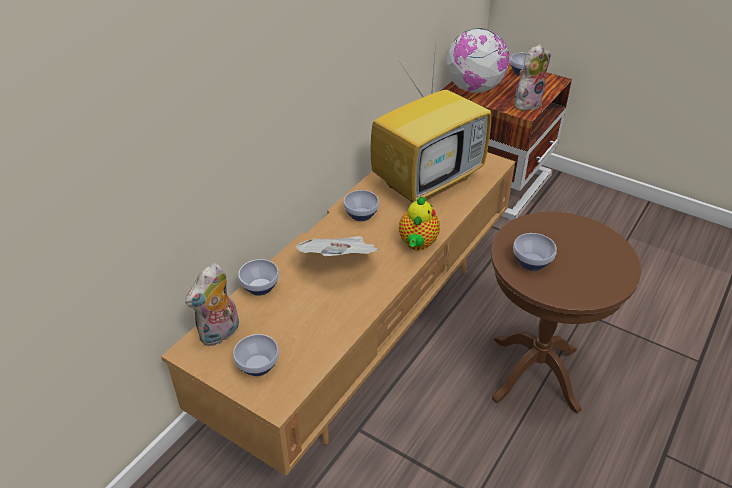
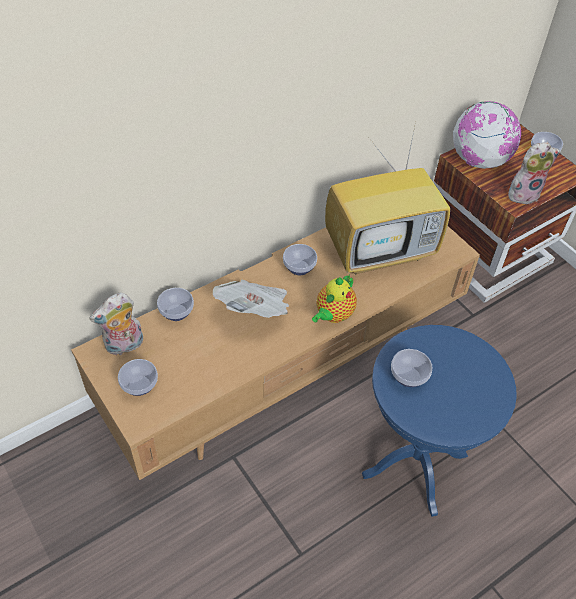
camera: 20 degrees right, 10 degrees up
brown side table [491,212,641,414] -> blue side table [362,325,517,517]

